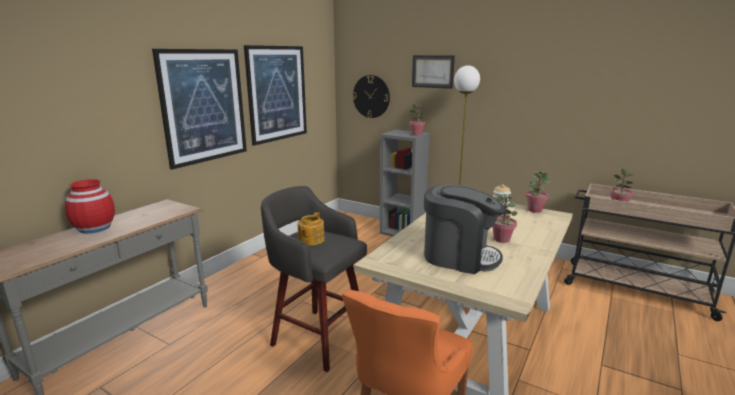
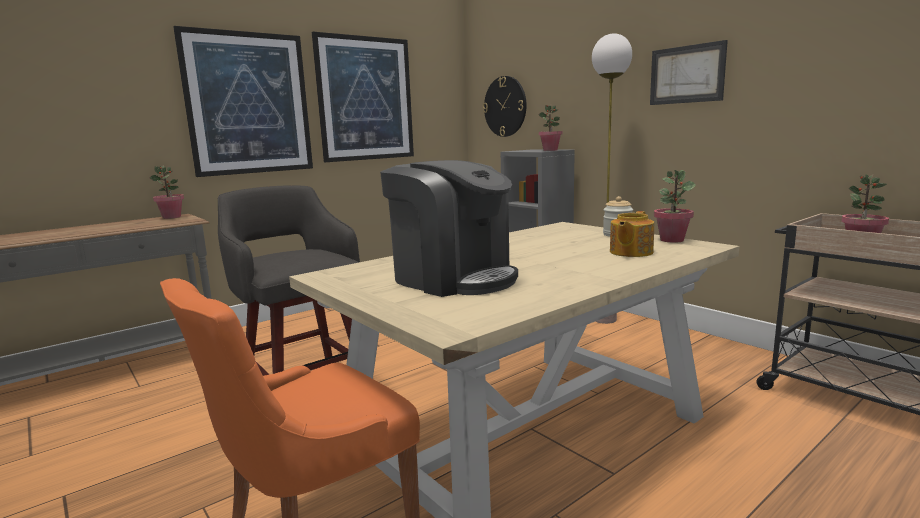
camera: 20 degrees right, 5 degrees down
red vase [65,179,115,234] -> none
teapot [298,212,325,246] -> teapot moved to [610,211,654,257]
picture [412,55,455,89] -> picture moved to [650,40,728,105]
potted plant [492,194,518,243] -> potted plant moved to [150,165,184,219]

